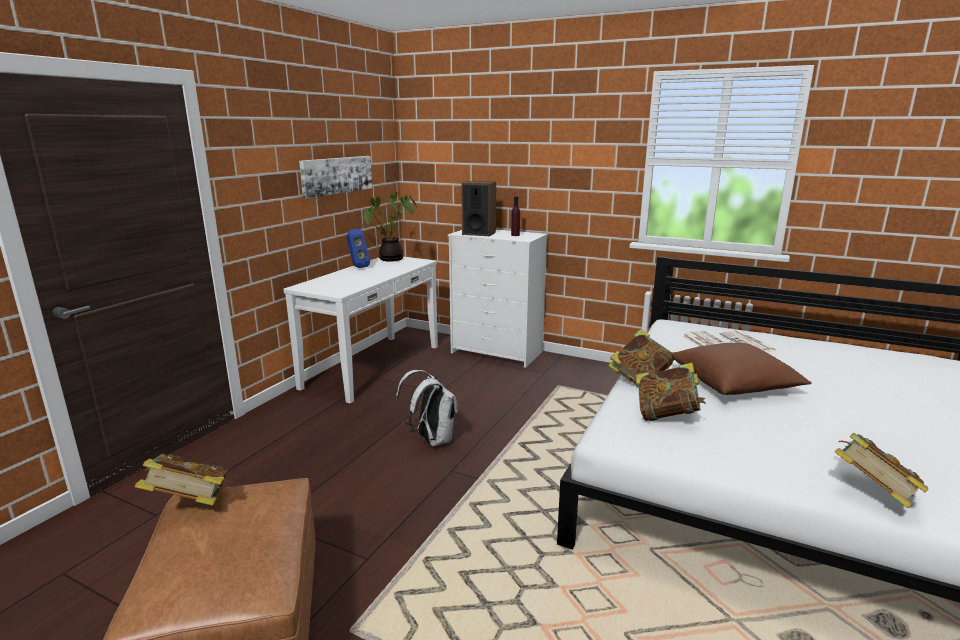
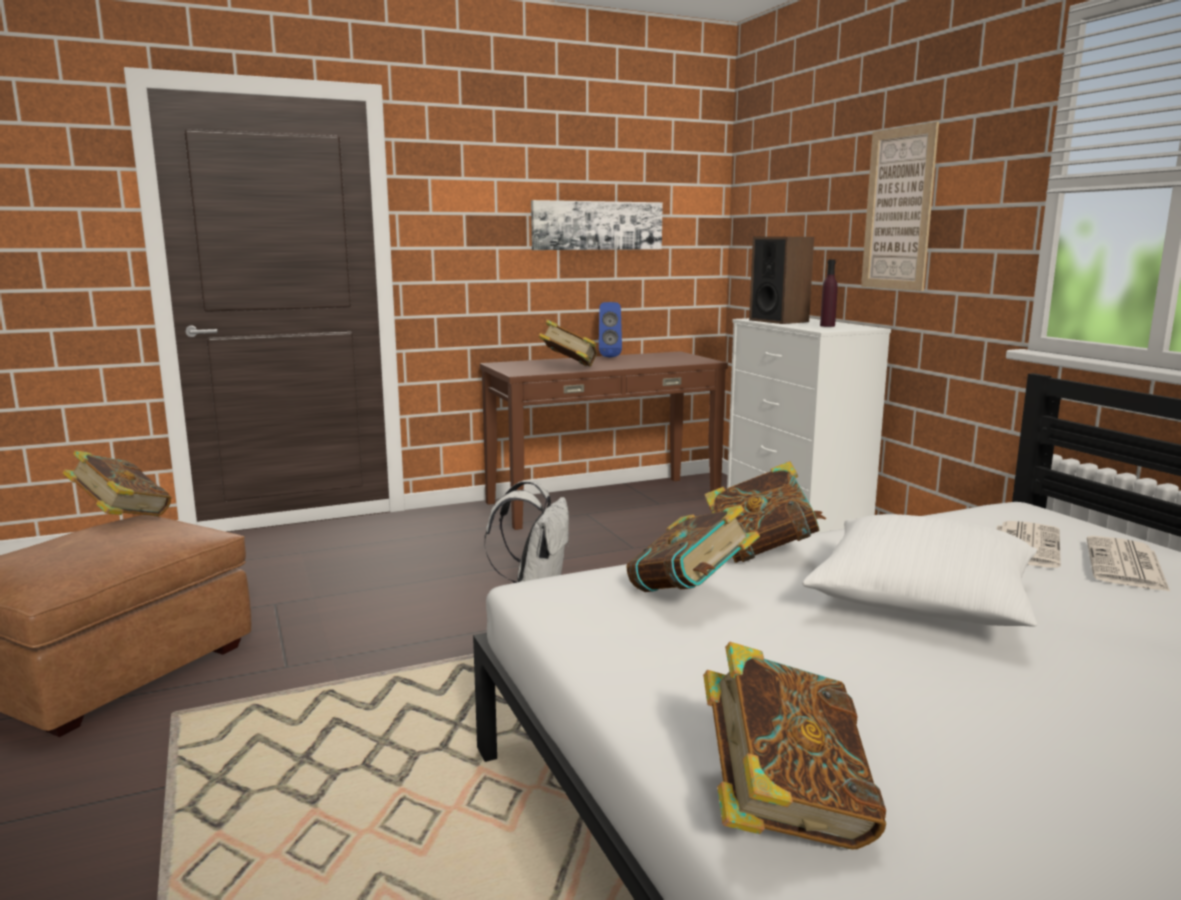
camera: 40 degrees right, 5 degrees down
white console table [283,257,438,404] -> brown console table [480,351,728,530]
potted plant [362,192,417,261] -> none
brown pillow [672,343,812,395] -> white pillow [802,514,1037,626]
none -> book [538,319,597,367]
none -> picture [861,122,939,291]

